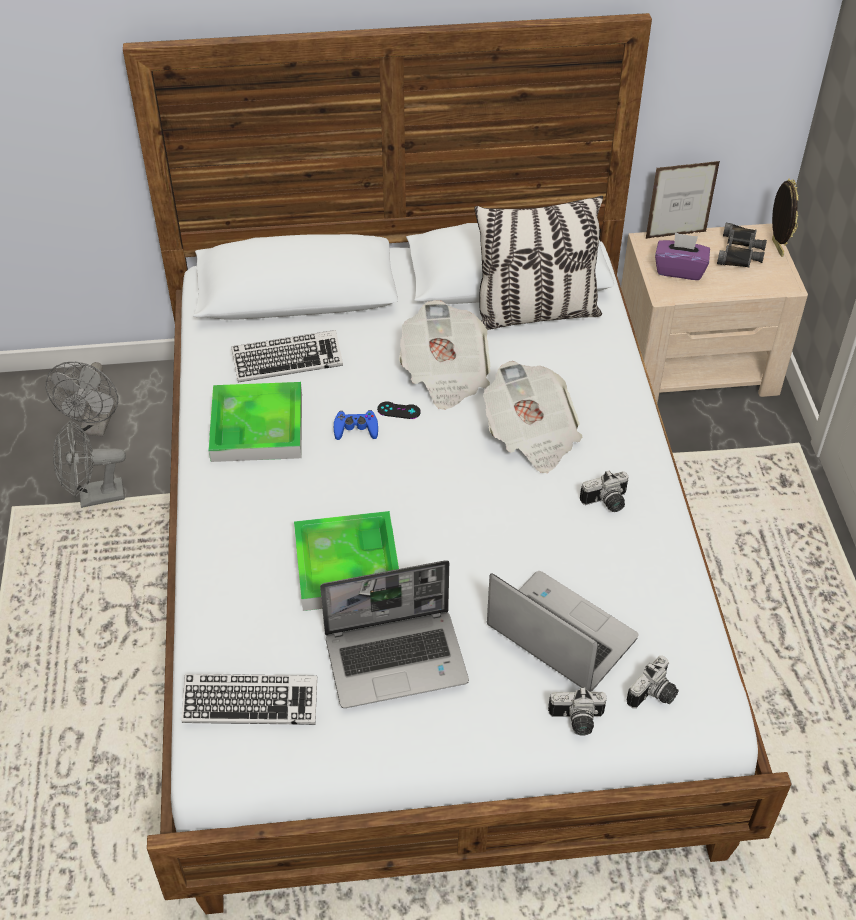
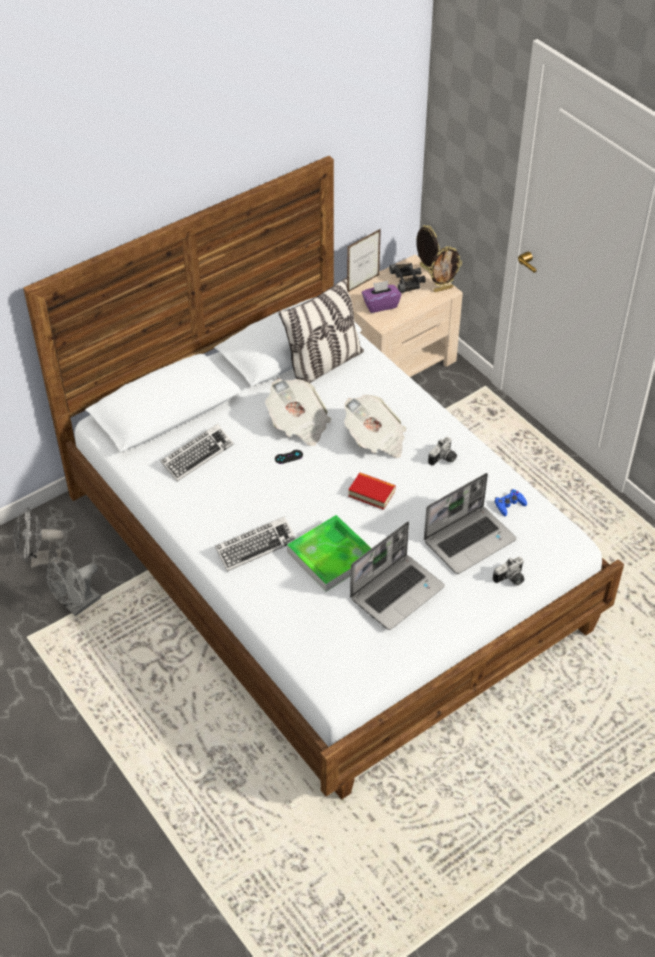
camera: 30 degrees left, 0 degrees up
grey fan [45,362,118,436] -> grey fan turned 105 degrees clockwise [13,507,65,569]
keyboard [181,674,317,725] -> keyboard moved to [215,516,296,572]
tray [208,382,302,462] -> none
blue game controller [334,410,378,440] -> blue game controller moved to [495,489,527,516]
laptop [487,571,639,692] -> laptop turned 135 degrees clockwise [424,473,517,574]
camera [627,656,679,708] -> none
none -> book [348,472,396,510]
none -> picture frame [429,246,462,292]

